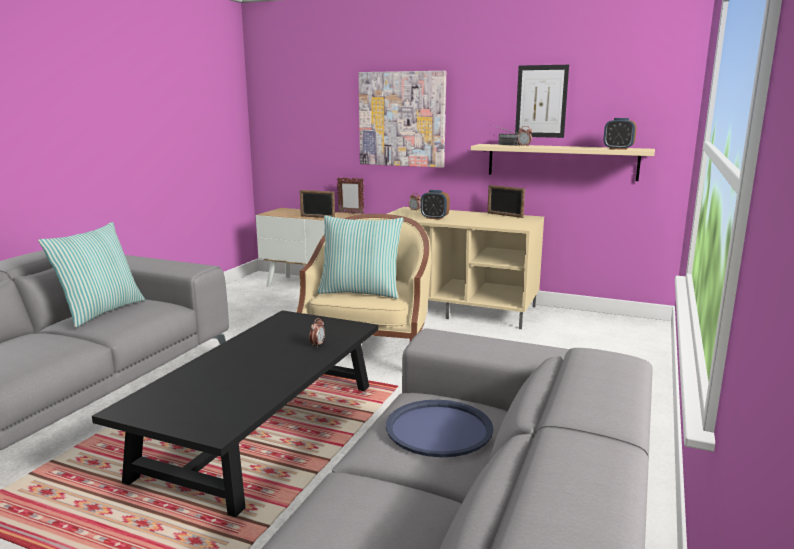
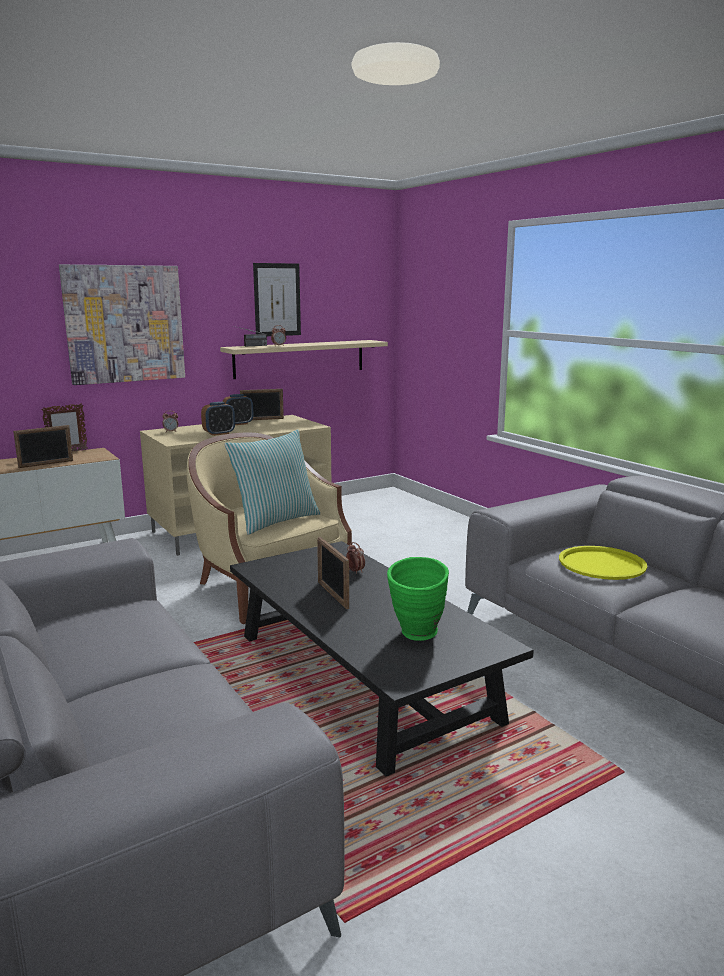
camera: 55 degrees left, 0 degrees up
pillow [38,222,145,327] -> none
blue tray [386,400,493,457] -> yellow tray [559,546,647,580]
alarm clock [604,118,637,150] -> alarm clock moved to [223,394,254,425]
none -> picture frame [317,537,349,609]
none -> green vase [387,557,449,641]

